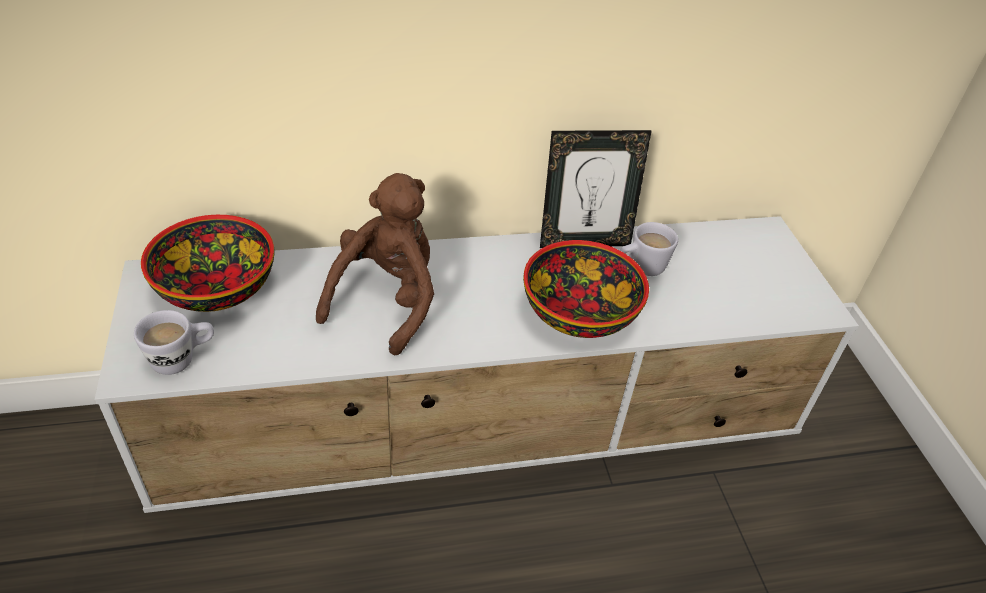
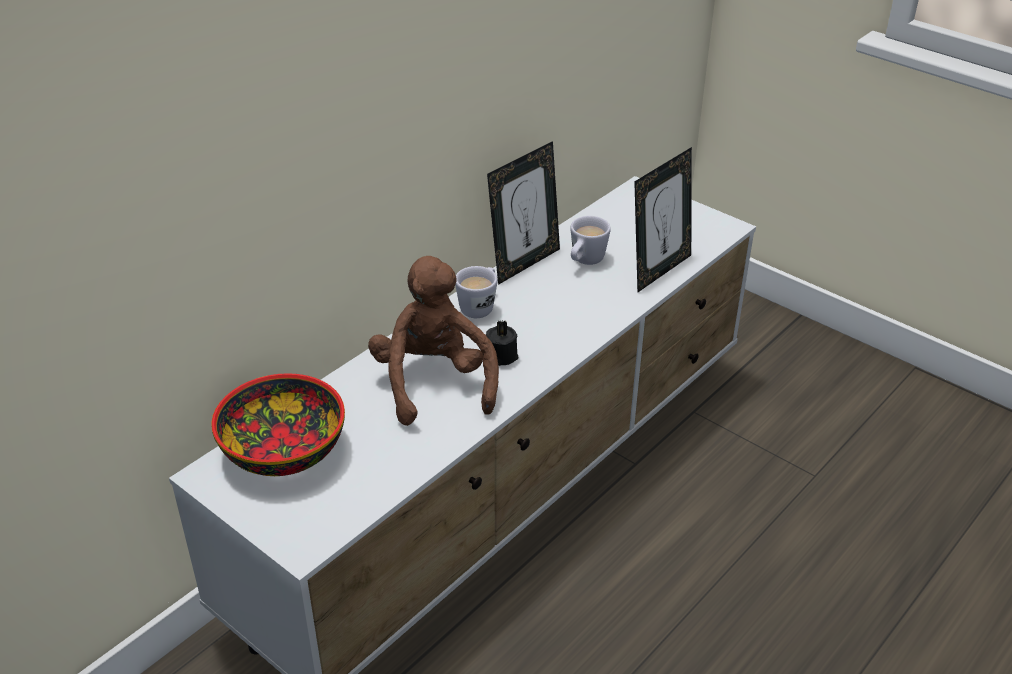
camera: 35 degrees left, 5 degrees down
white mug [134,310,214,375] -> white mug moved to [455,266,497,318]
bowl [523,240,649,338] -> none
none -> black candle [486,320,518,366]
none -> picture frame [634,147,692,293]

